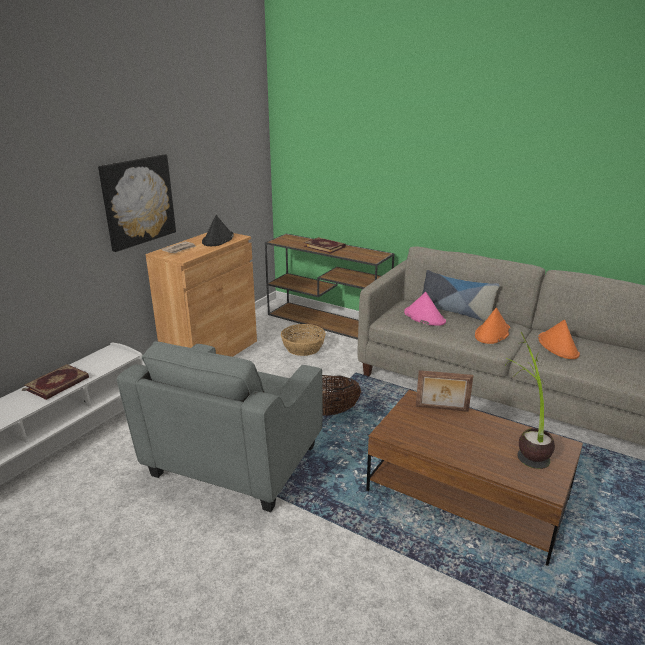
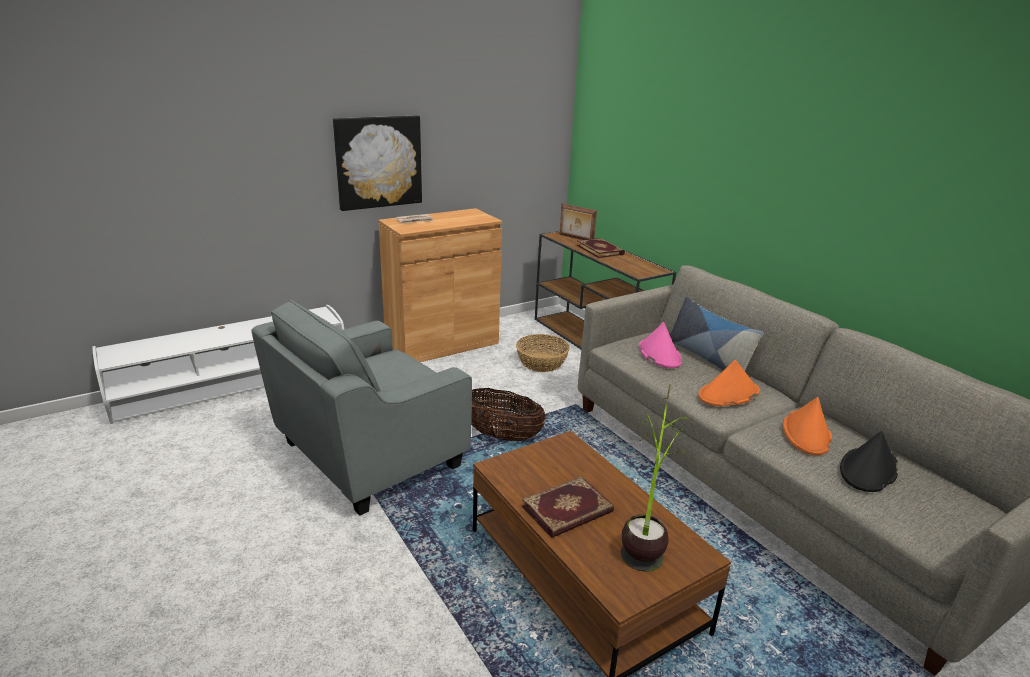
camera: 25 degrees right, 0 degrees up
book [24,364,89,400] -> book moved to [522,476,614,538]
black hat [202,215,234,246] -> black hat moved to [840,431,898,492]
picture frame [416,370,474,412] -> picture frame moved to [559,203,597,240]

